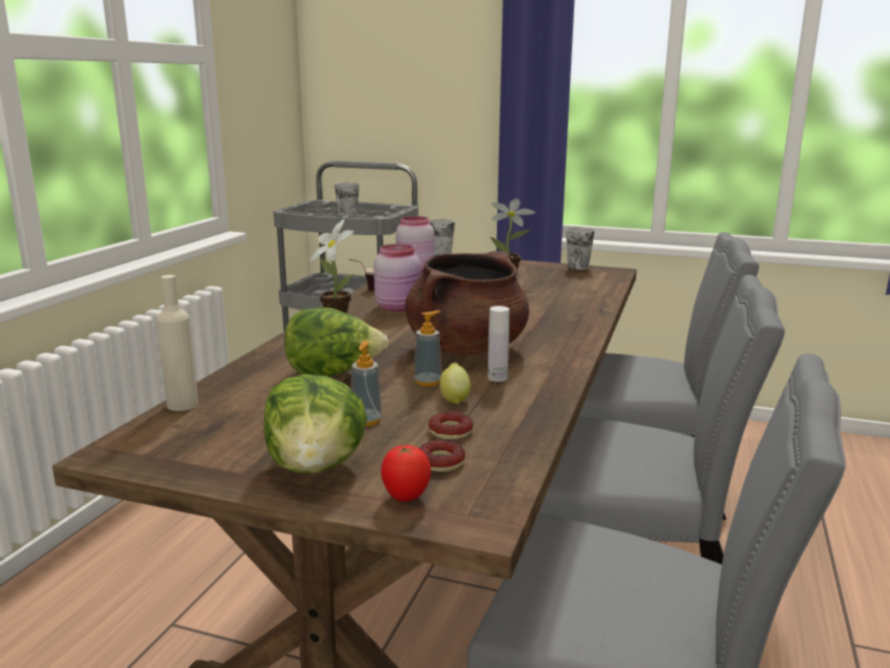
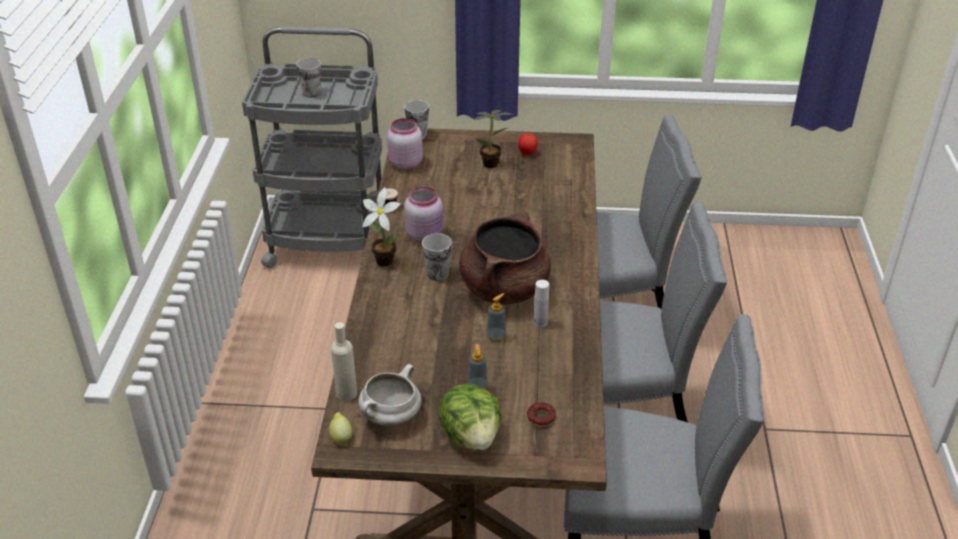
camera: 15 degrees left, 20 degrees up
lettuce [285,307,389,376] -> none
tomato [381,445,431,502] -> tomato moved to [518,133,538,156]
donut [428,412,473,440] -> none
lemon [440,363,471,404] -> lemon moved to [329,412,352,445]
cup [566,227,595,270] -> cup moved to [422,233,452,281]
none -> white cooking pot [359,364,422,427]

